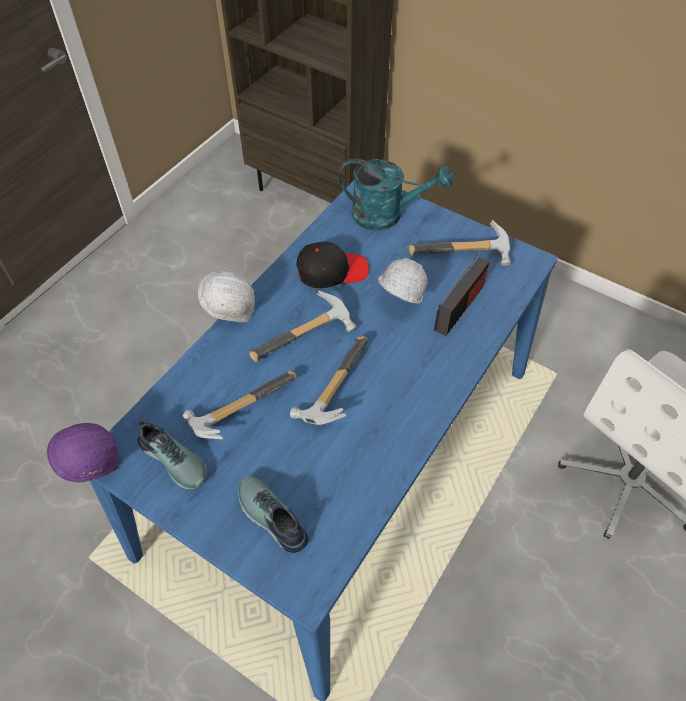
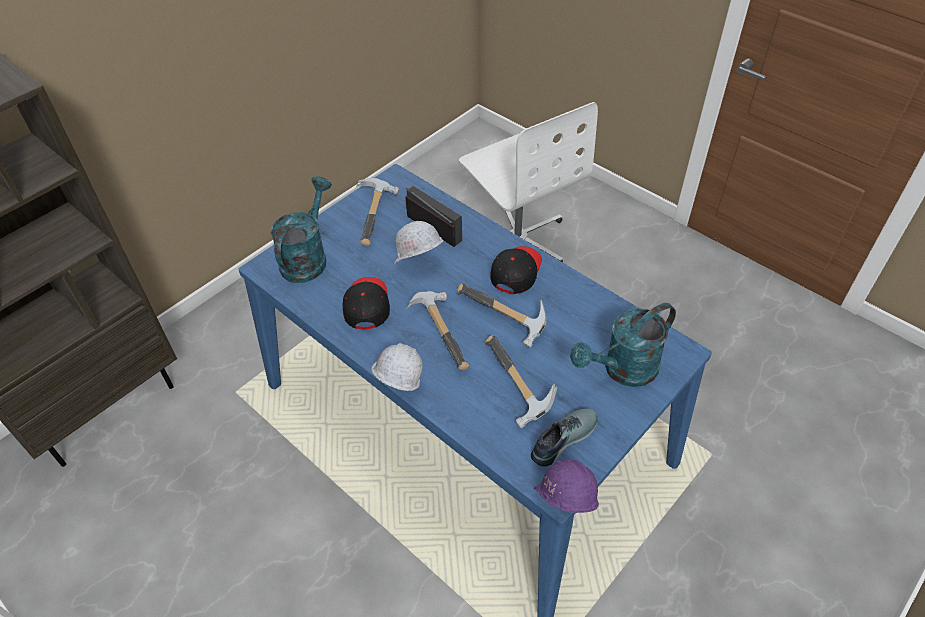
camera: 80 degrees left, 5 degrees down
shoe [238,476,309,553] -> turquoise watering can [570,303,676,387]
none -> black cap [490,246,542,294]

